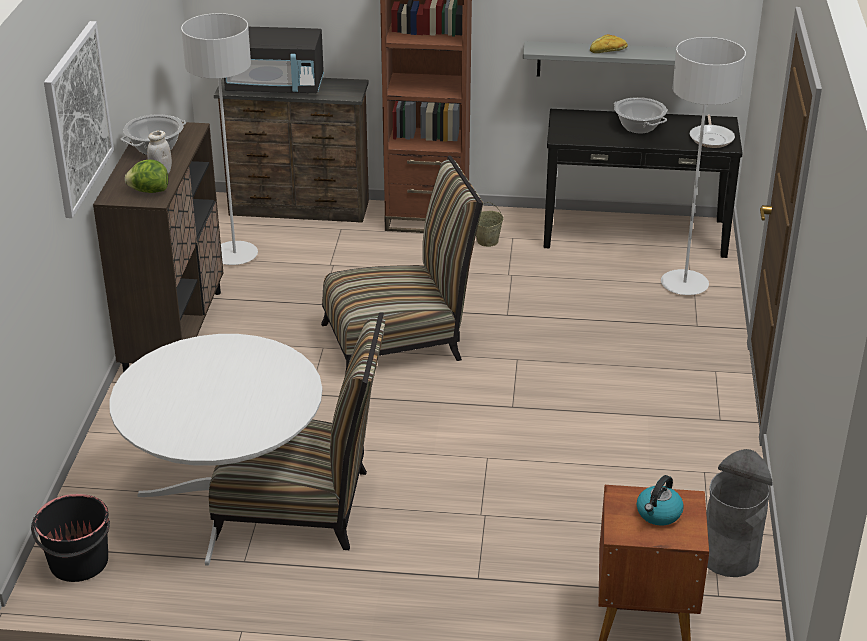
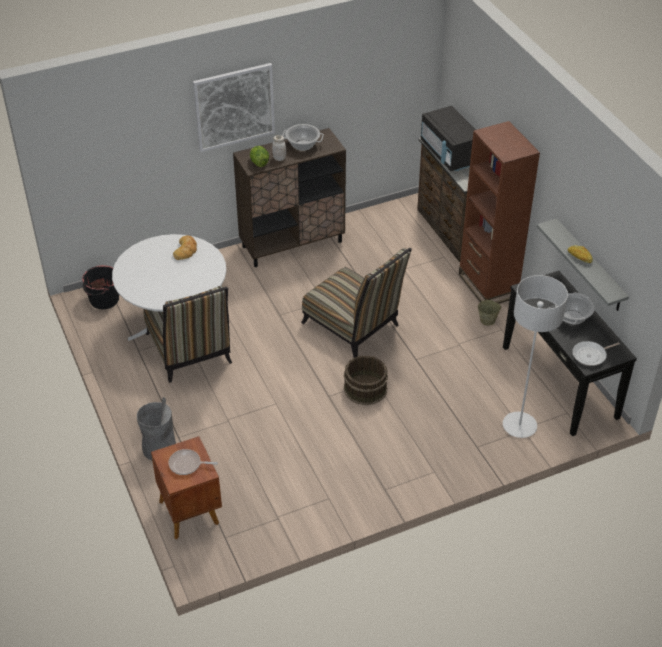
camera: 60 degrees right, 10 degrees up
grey floor lamp [181,13,258,265] -> none
kettle [637,475,684,525] -> frying pan [168,449,218,475]
grey trash can [706,449,773,577] -> grey trash can moved to [137,397,176,461]
none -> bread [173,235,197,260]
none -> brown bucket [344,355,388,405]

